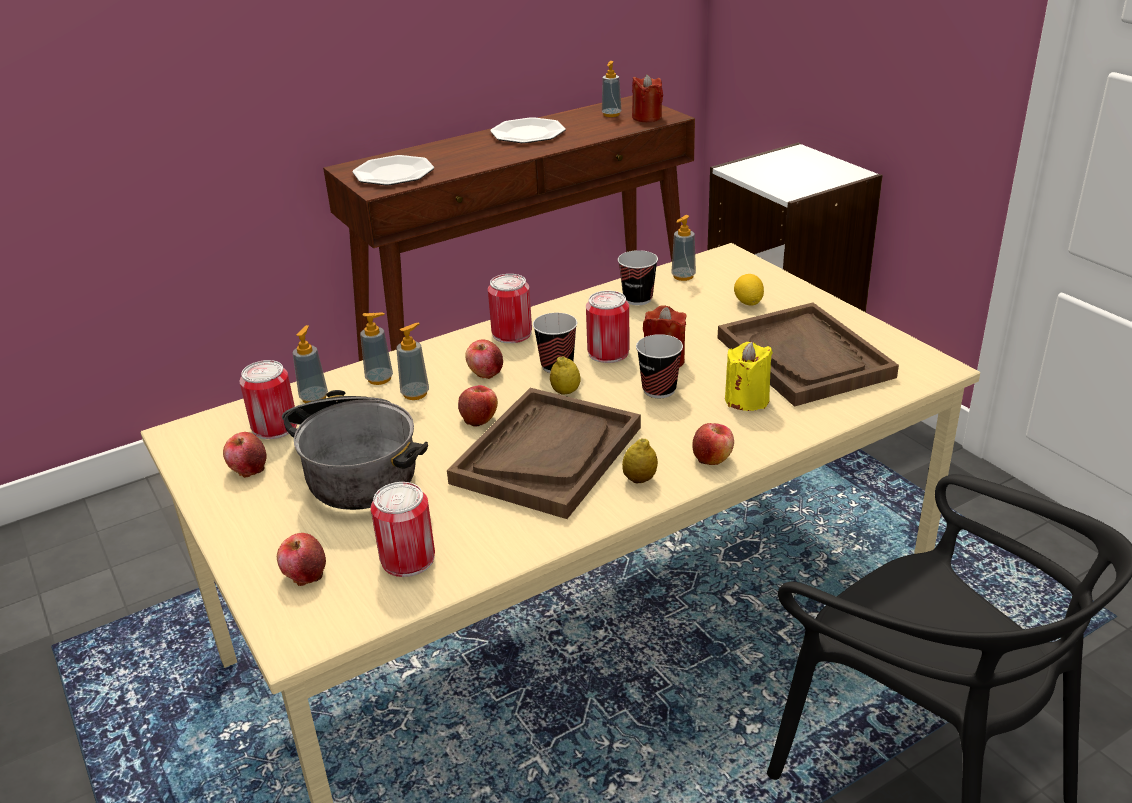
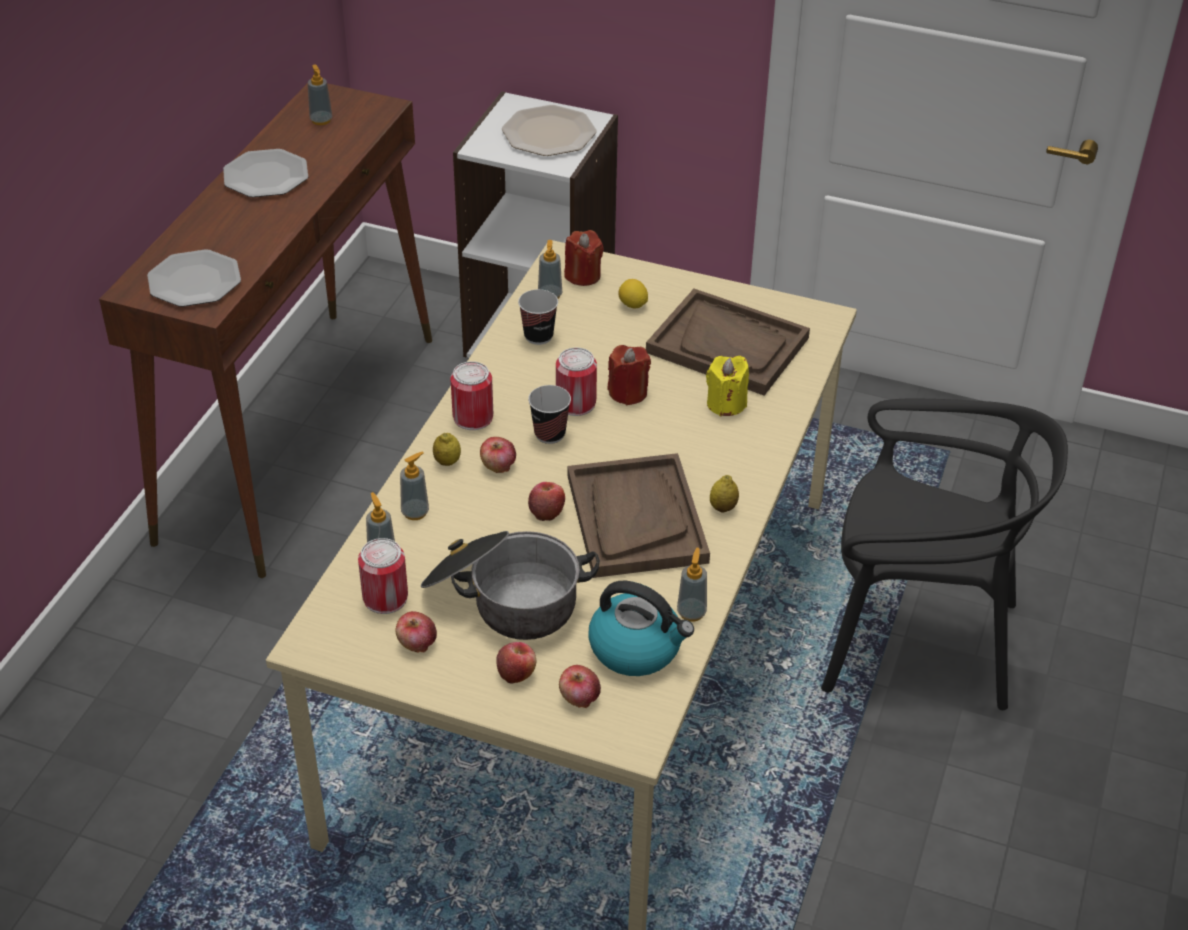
camera: 40 degrees left, 10 degrees up
can [371,482,435,577] -> kettle [588,581,694,676]
soap dispenser [397,323,429,400] -> soap dispenser moved to [677,548,707,622]
lemon [550,356,581,395] -> lemon moved to [433,433,461,466]
red candle [632,74,663,122] -> red candle moved to [564,230,604,286]
cup [636,334,683,398] -> none
apple [692,423,734,465] -> apple moved to [496,642,536,684]
none -> plate [502,105,597,156]

